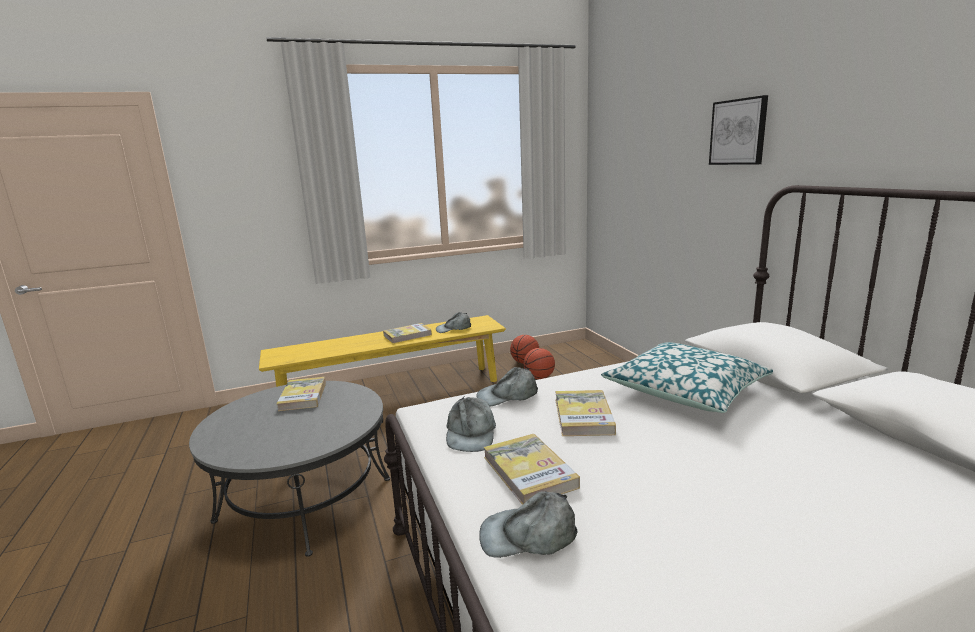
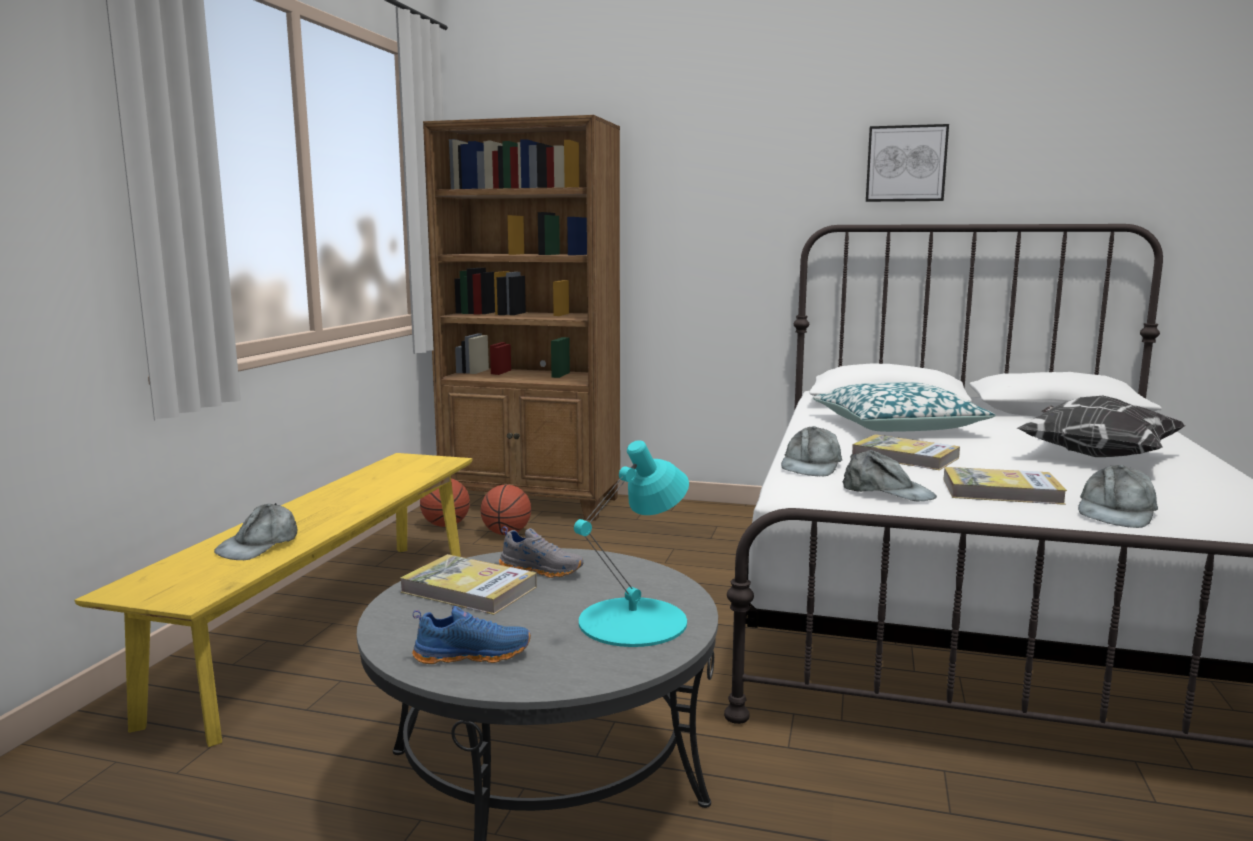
camera: 55 degrees left, 5 degrees down
book [383,323,432,343] -> none
grey cap [436,312,471,333] -> grey cap moved to [214,503,297,560]
picture [709,95,768,165] -> picture moved to [866,124,949,202]
none -> blue shoe [412,606,531,664]
none -> brown bookcase [423,115,620,521]
none -> grey shoe [499,526,584,578]
none -> turquoise table lamp [574,440,689,647]
none -> pillow [1017,396,1185,457]

